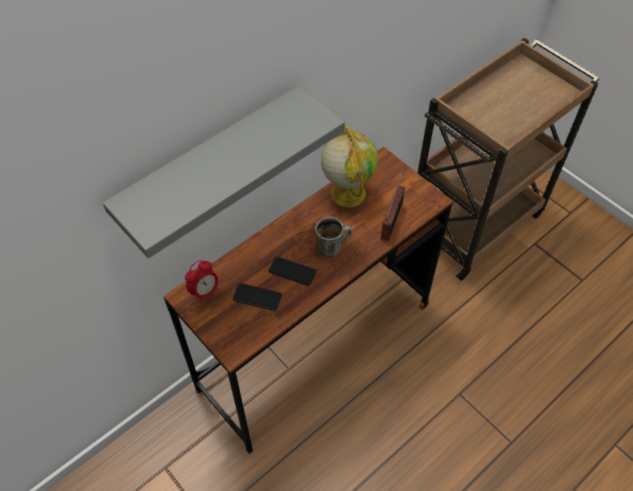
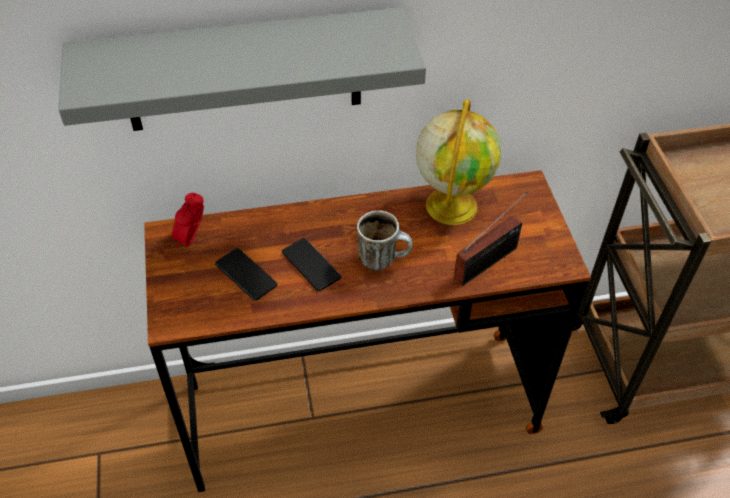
camera: 30 degrees right, 5 degrees down
alarm clock [185,260,218,303] -> alarm clock turned 120 degrees clockwise [172,193,204,248]

